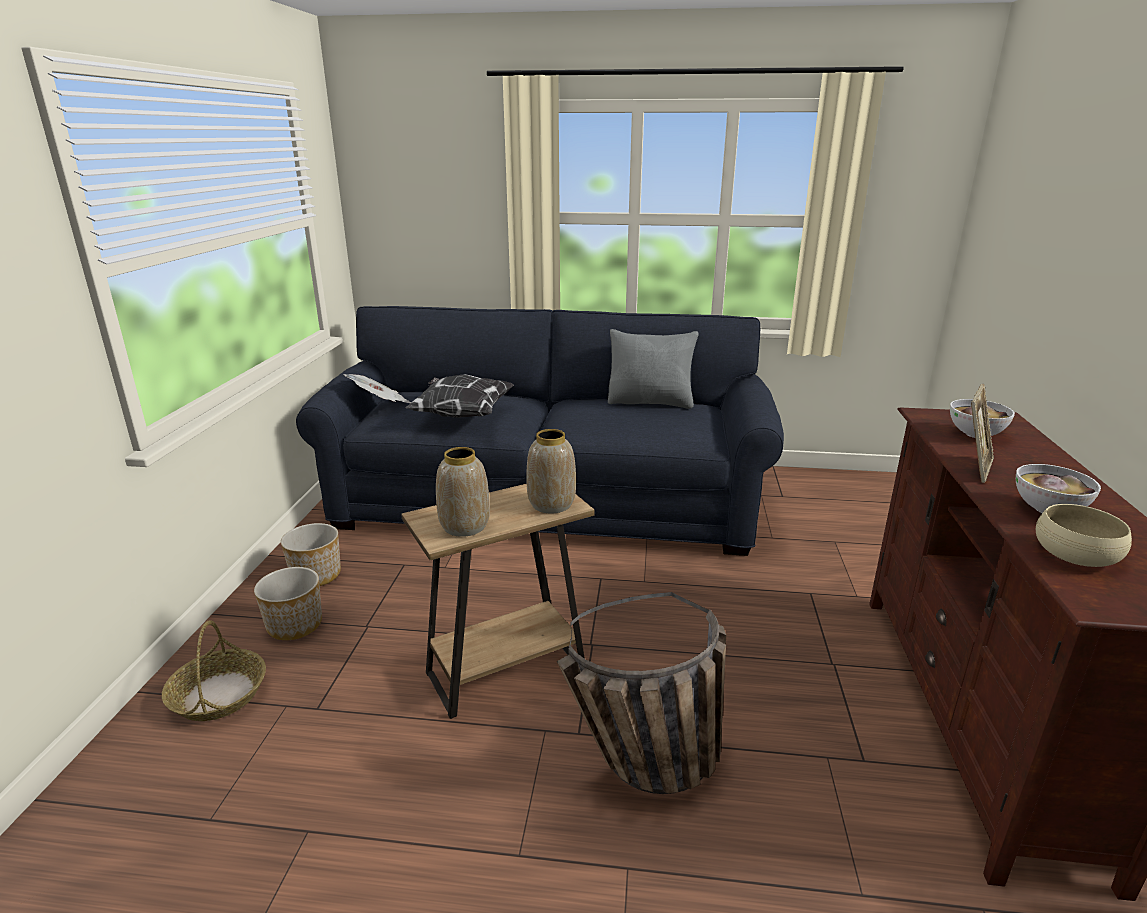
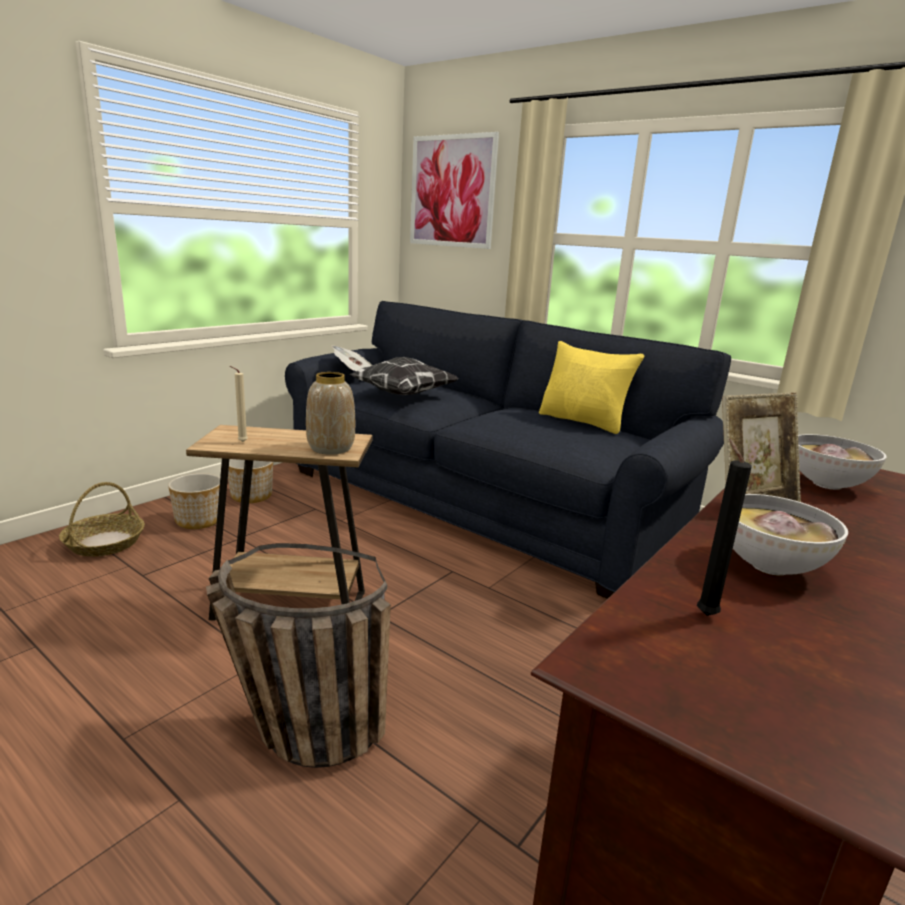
camera: 30 degrees right, 5 degrees down
vase [436,447,490,537] -> beige candle [230,366,248,442]
grey pillow [608,329,699,409] -> yellow pillow [539,341,644,434]
beige bowl [1036,504,1132,567] -> black candle [697,438,752,616]
none -> picture [410,132,499,249]

